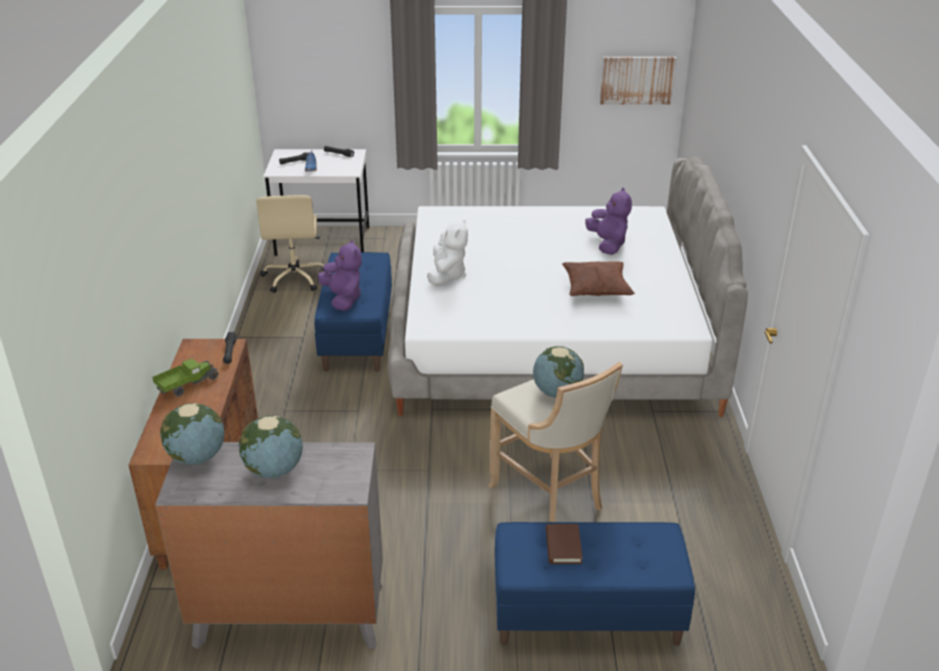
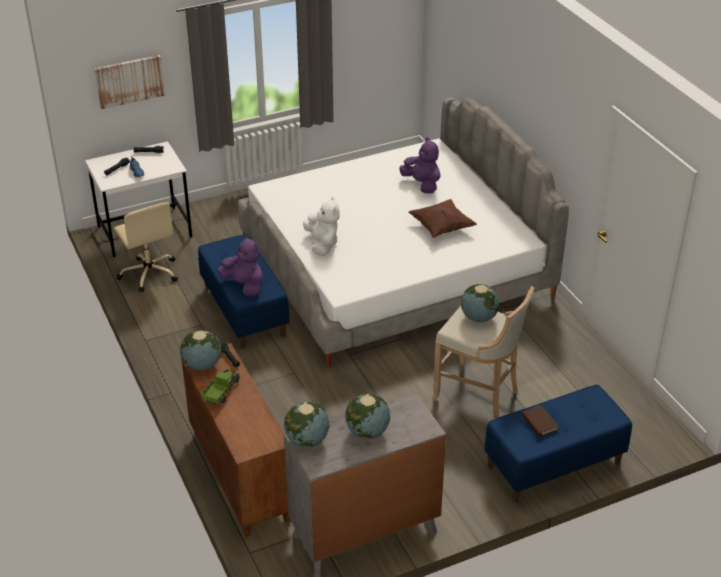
camera: 25 degrees left, 5 degrees up
picture [600,57,677,105] -> picture moved to [95,55,165,109]
none -> globe [180,330,222,371]

